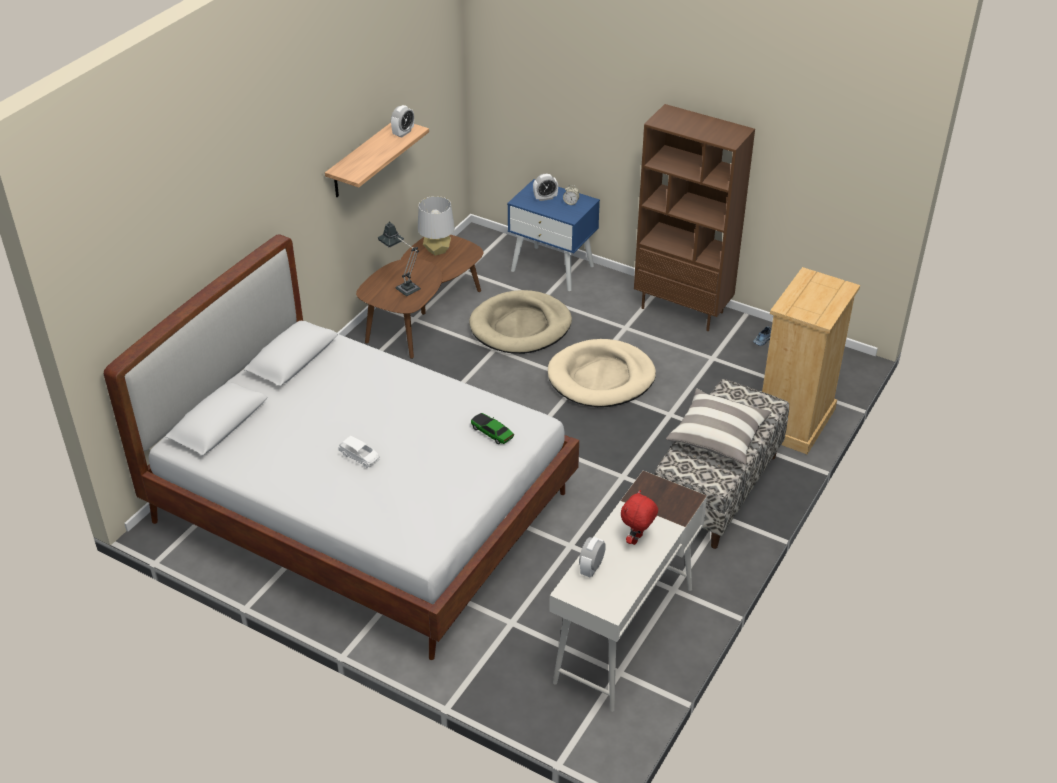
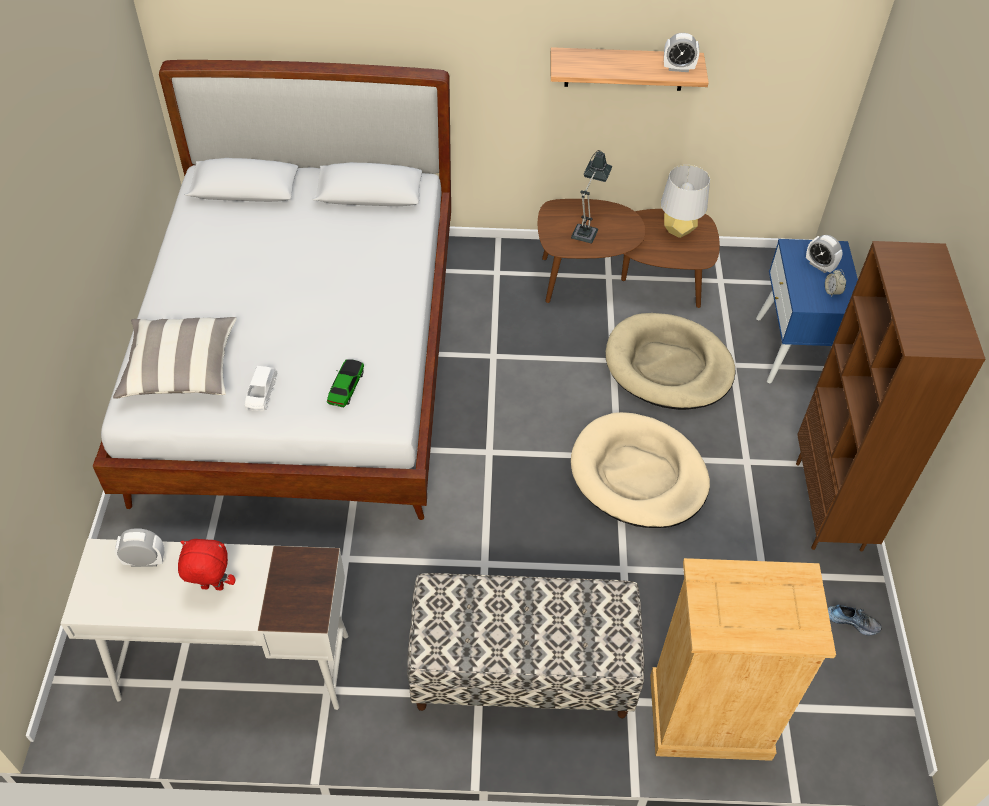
camera: 60 degrees right, 10 degrees up
white toy car [338,436,380,468] -> white toy car moved to [245,366,277,411]
pillow [666,389,772,464] -> pillow moved to [113,317,237,399]

